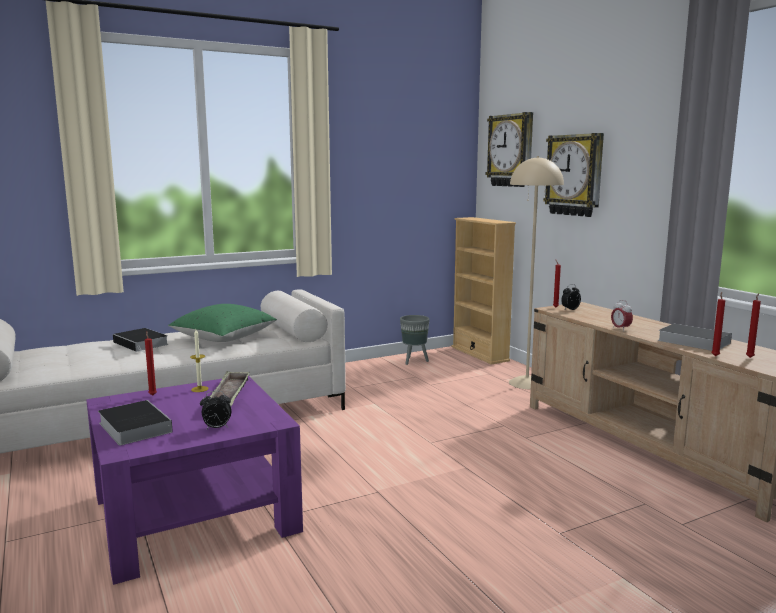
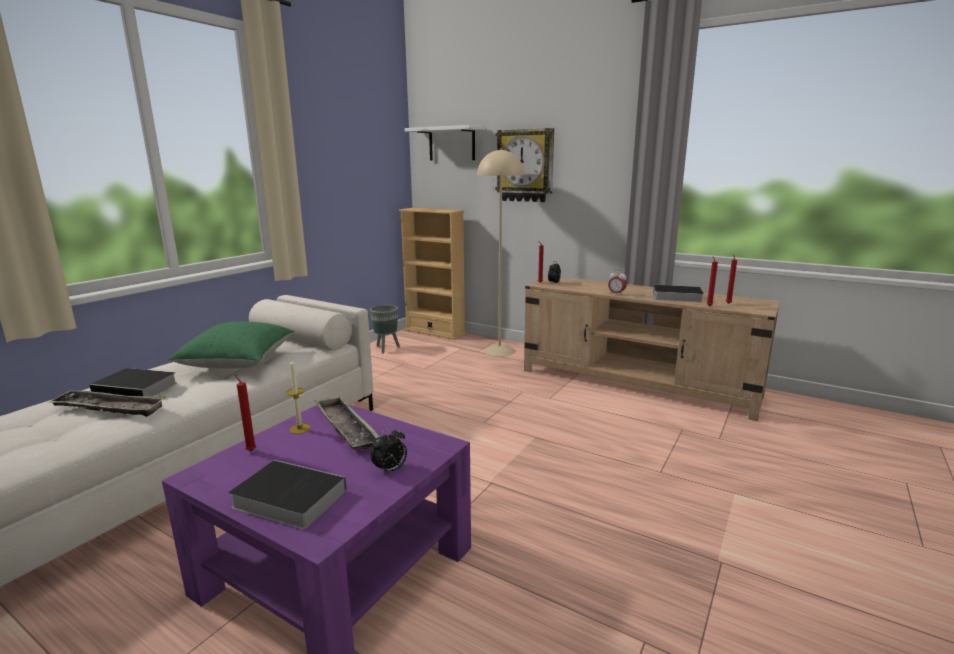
camera: 30 degrees left, 5 degrees up
wall clock [486,112,533,187] -> white shelf [405,125,485,161]
none -> tray [47,390,166,417]

